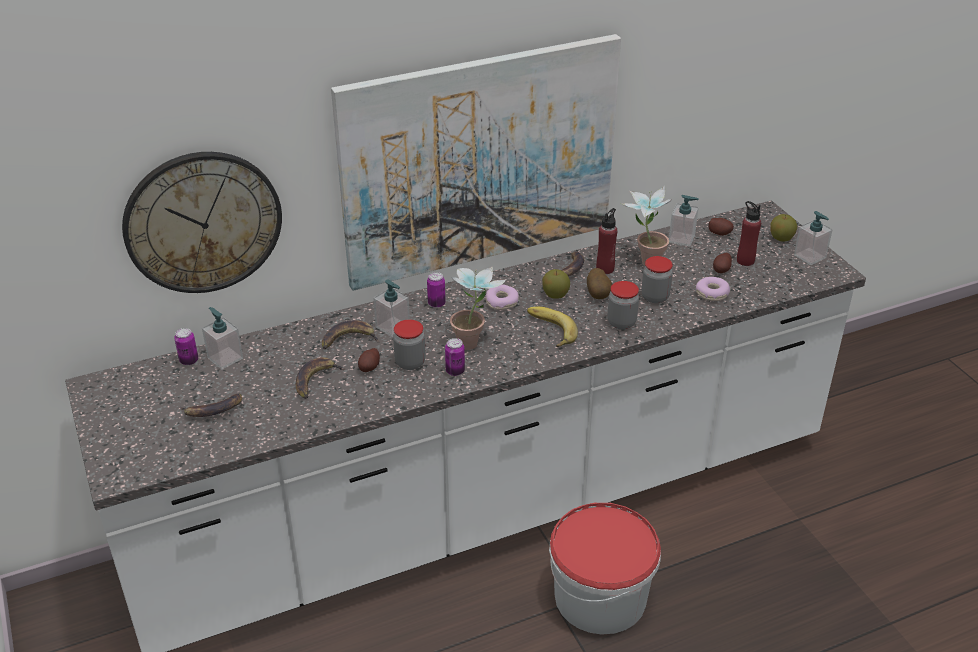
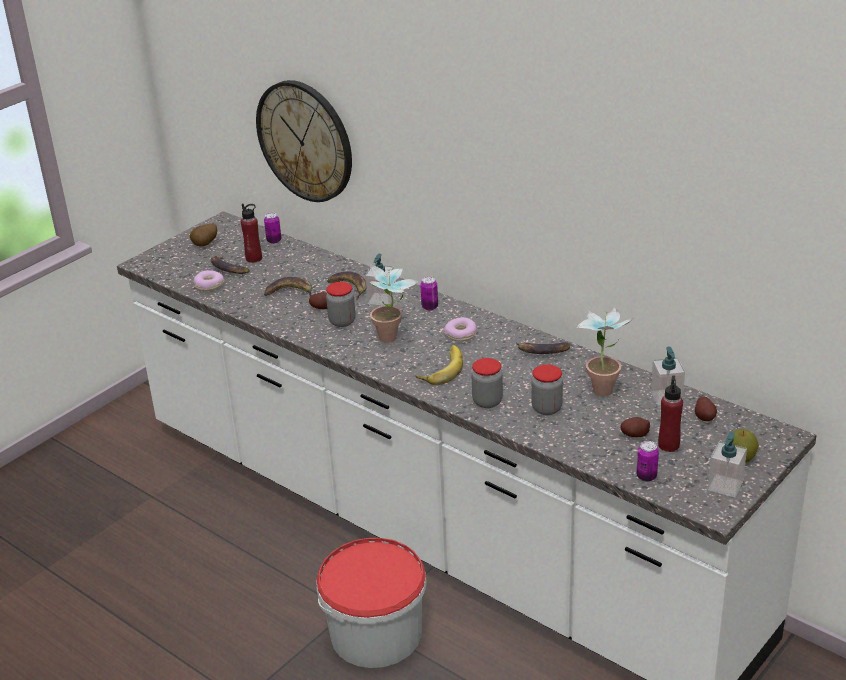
camera: 65 degrees right, 5 degrees down
soap dispenser [202,307,243,370] -> none
picture [331,34,621,291] -> none
can [445,338,465,376] -> can moved to [636,441,659,482]
apple [542,269,570,299] -> none
potato [587,268,612,299] -> potato moved to [190,223,217,246]
red bottle [596,208,618,274] -> red bottle moved to [241,204,262,263]
donut [696,277,730,301] -> donut moved to [194,270,224,291]

